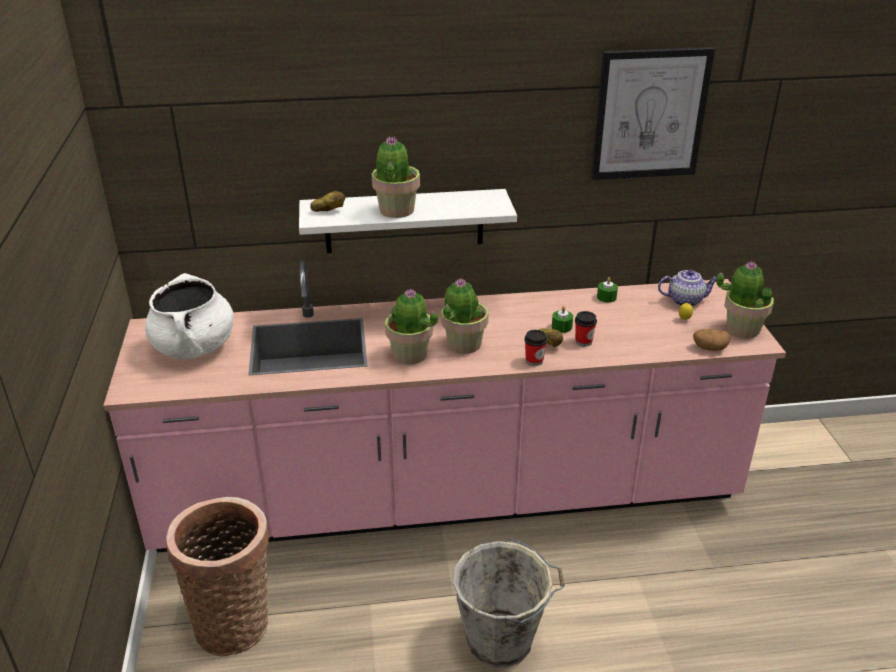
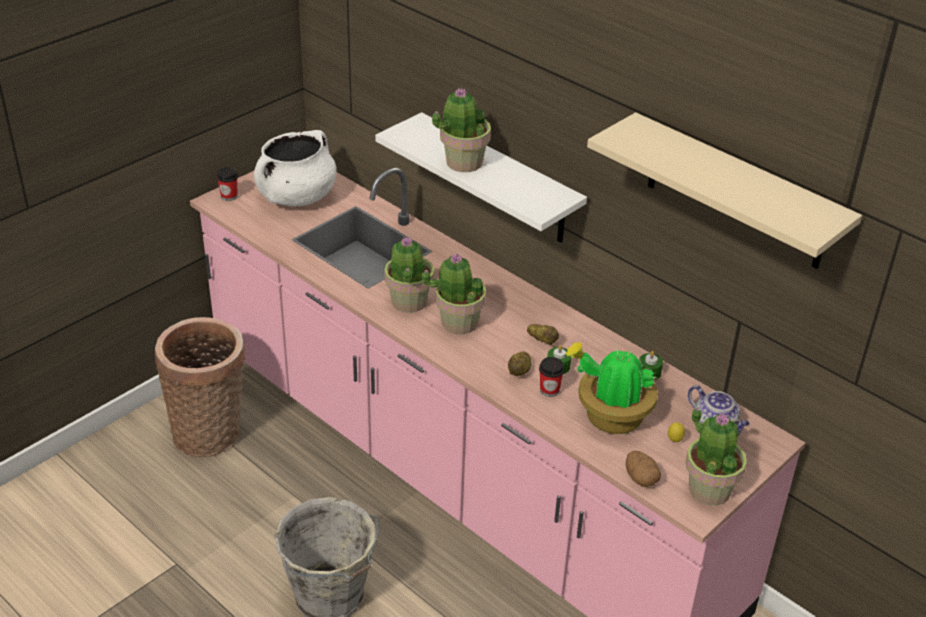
camera: 50 degrees right, 5 degrees up
potato [310,191,345,212] -> potato moved to [527,324,559,345]
cup [525,330,547,366] -> cup moved to [217,167,238,201]
picture [591,47,715,180] -> beige shelf [587,112,862,269]
none -> potted plant [565,342,658,434]

